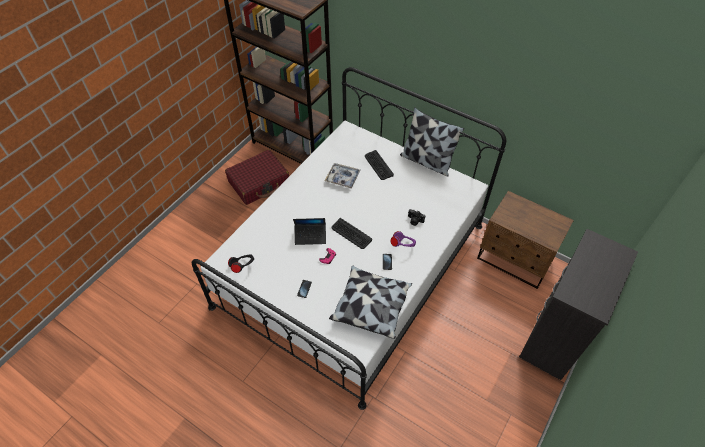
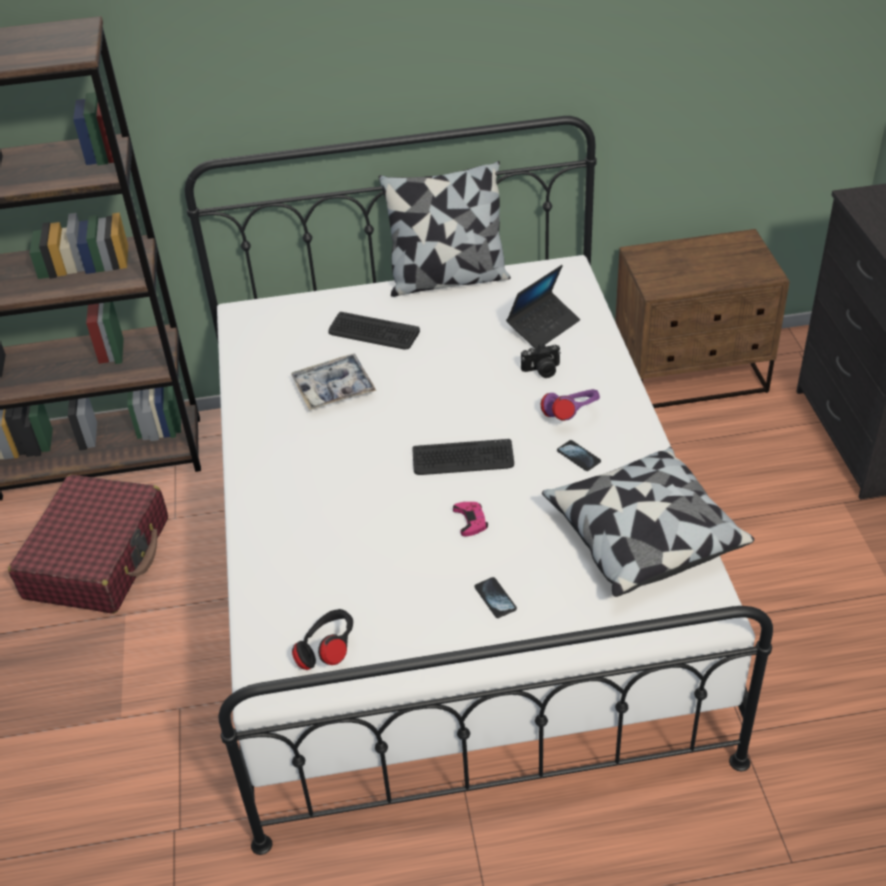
camera: 40 degrees left, 10 degrees down
laptop [293,218,326,245] -> laptop moved to [506,265,580,349]

